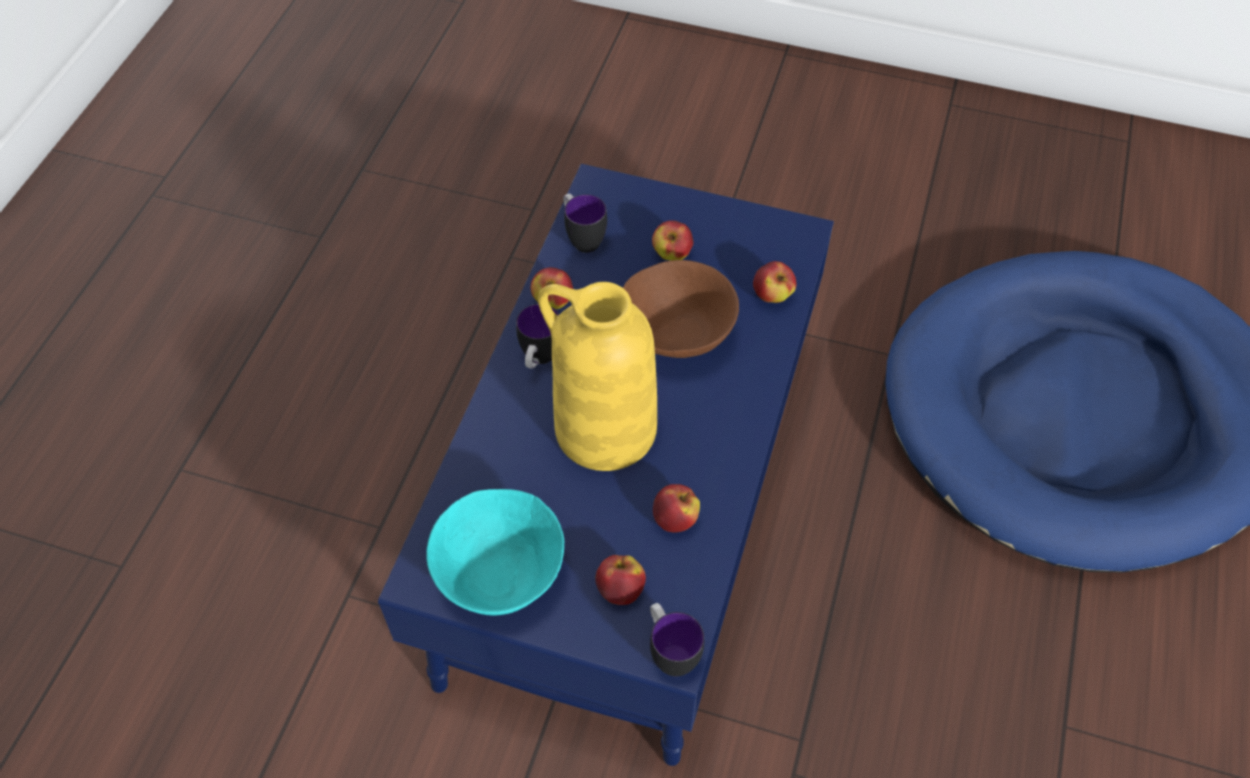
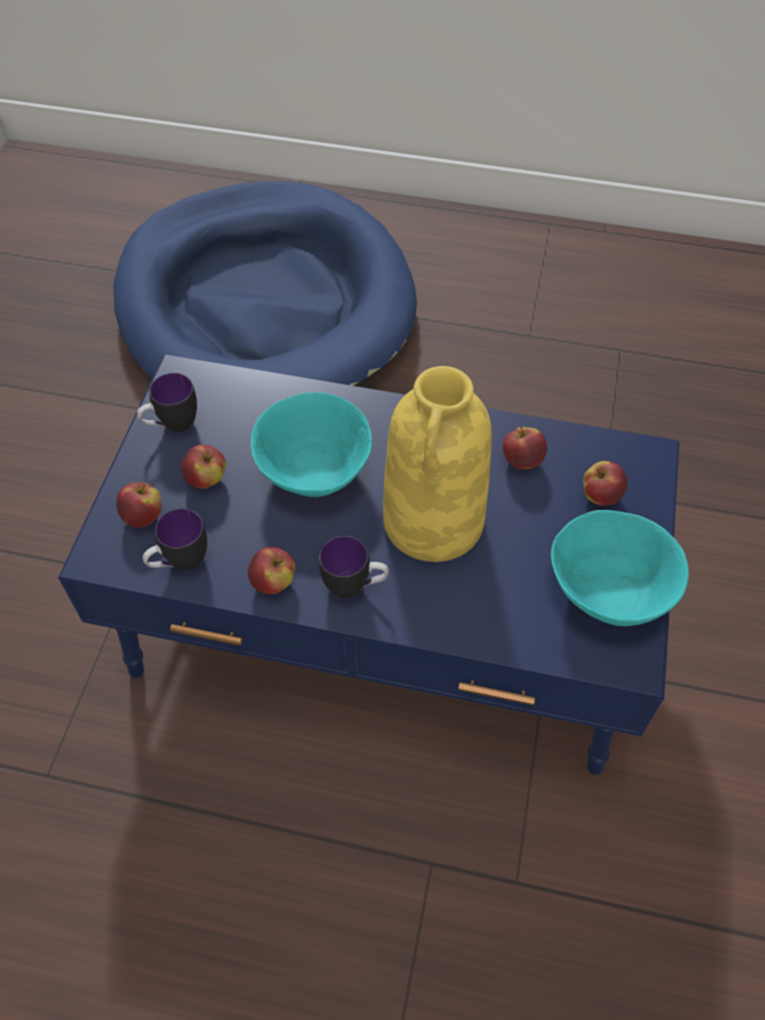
camera: 95 degrees left, 0 degrees up
brown bowl [623,260,739,358] -> turquoise bowl [250,392,372,497]
mug [650,603,704,676] -> mug moved to [137,373,197,432]
apple [753,261,796,303] -> apple moved to [116,482,162,528]

